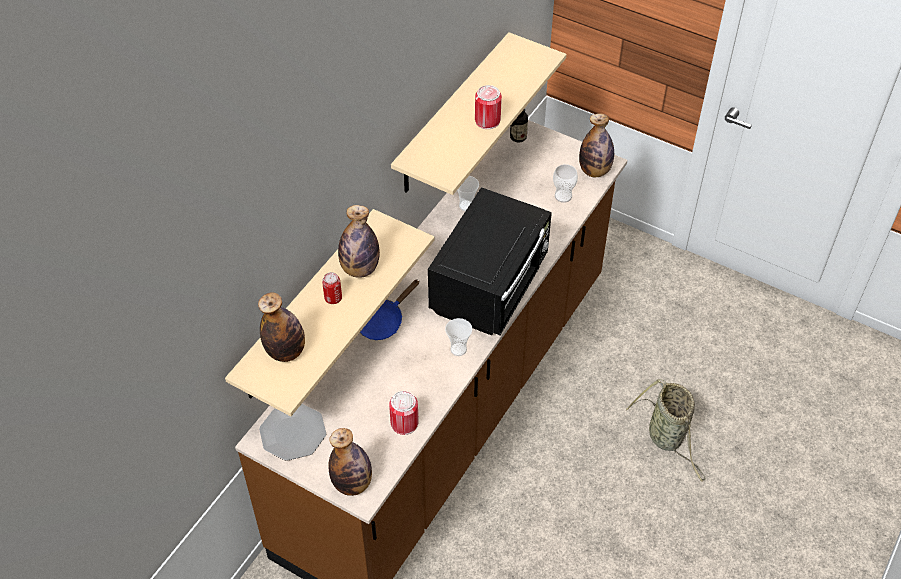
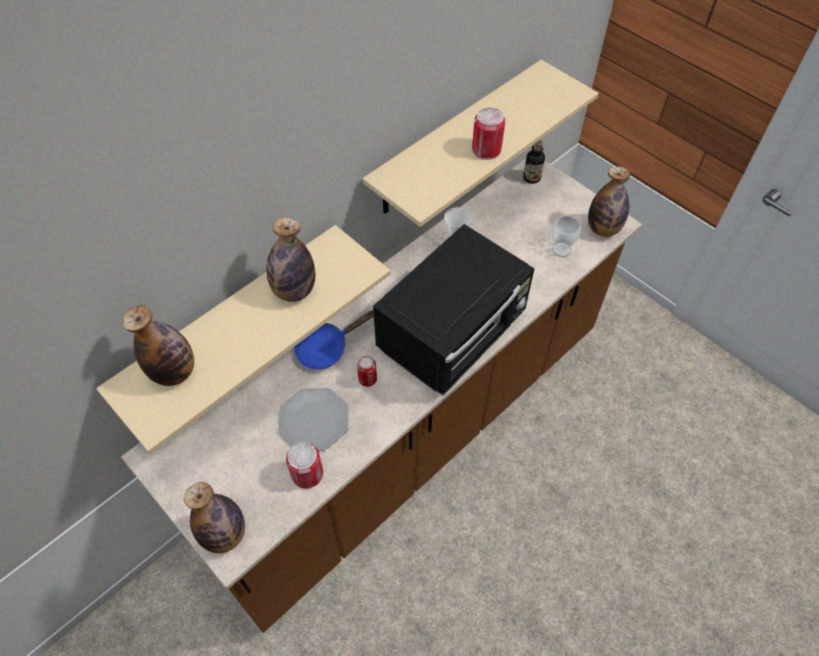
camera: 15 degrees right, 5 degrees up
plate [259,404,326,461] -> plate moved to [278,388,349,450]
can [322,272,342,304] -> can moved to [357,356,377,387]
cup [445,318,472,356] -> none
basket [626,379,705,482] -> none

